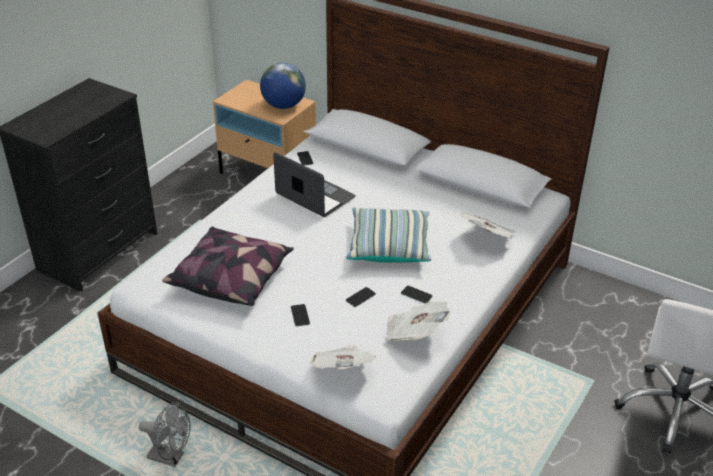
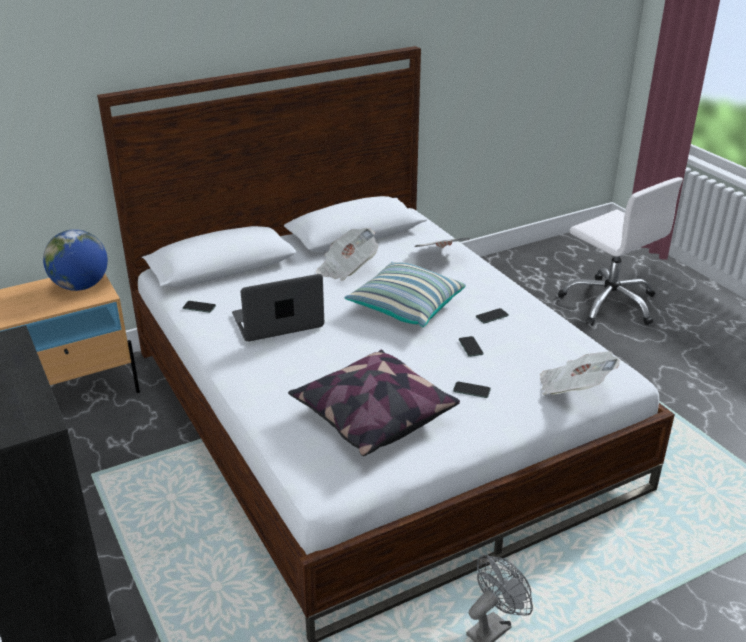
camera: 60 degrees left, 5 degrees down
newspaper [385,302,450,341] -> newspaper moved to [316,228,378,281]

